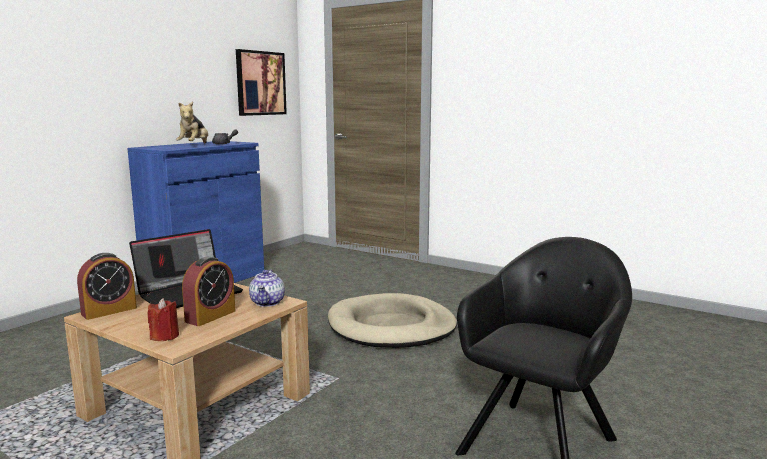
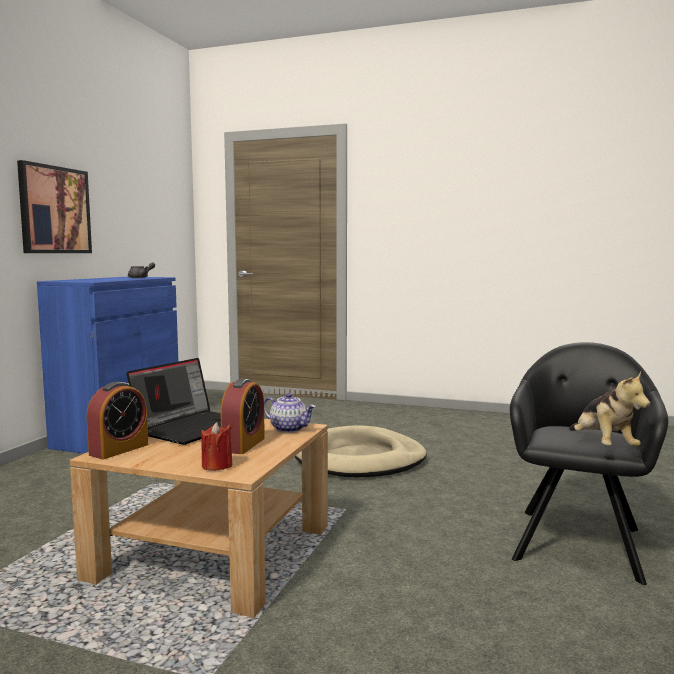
camera: 15 degrees left, 5 degrees down
plush toy [176,101,208,143] -> plush toy moved to [569,372,650,446]
picture [236,49,287,116] -> picture moved to [17,160,92,253]
teapot [249,269,285,307] -> teapot turned 45 degrees counterclockwise [264,393,316,433]

